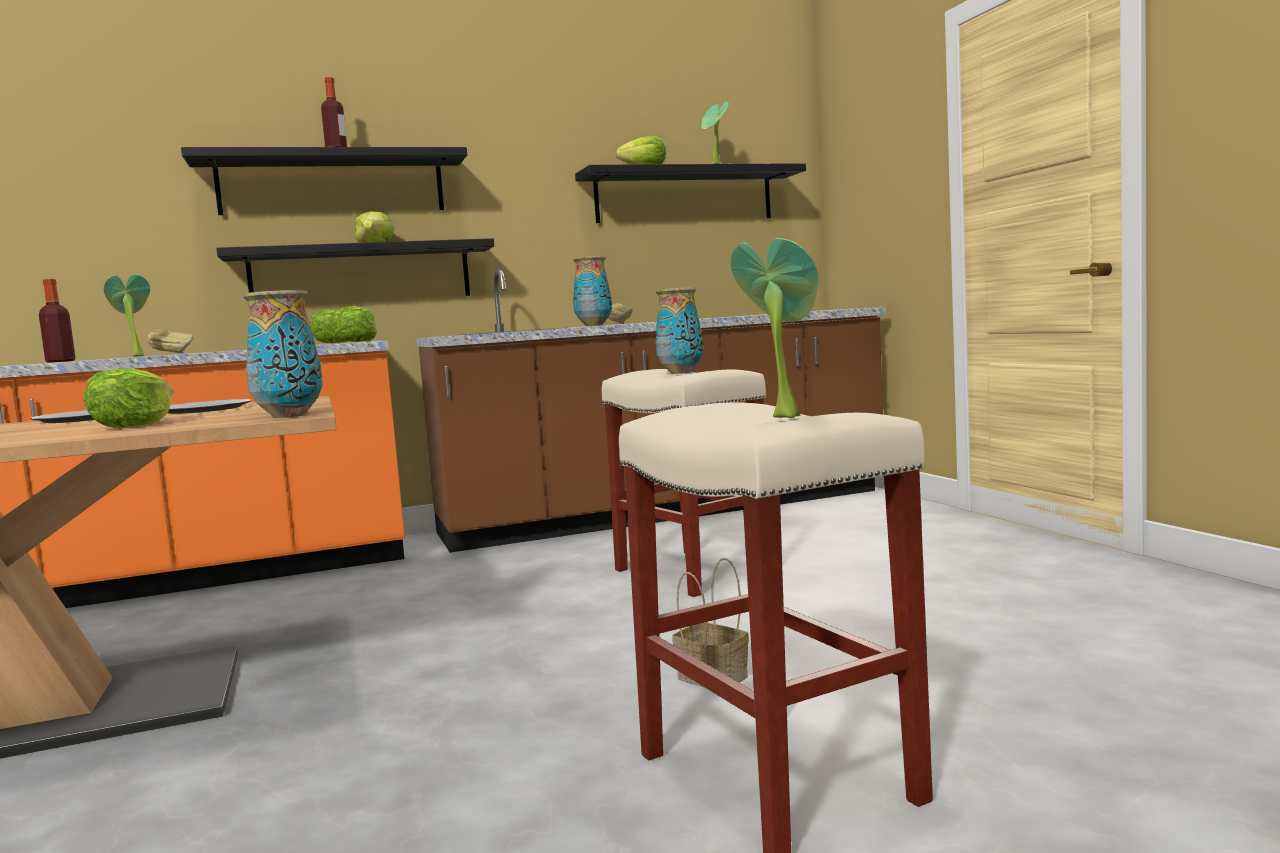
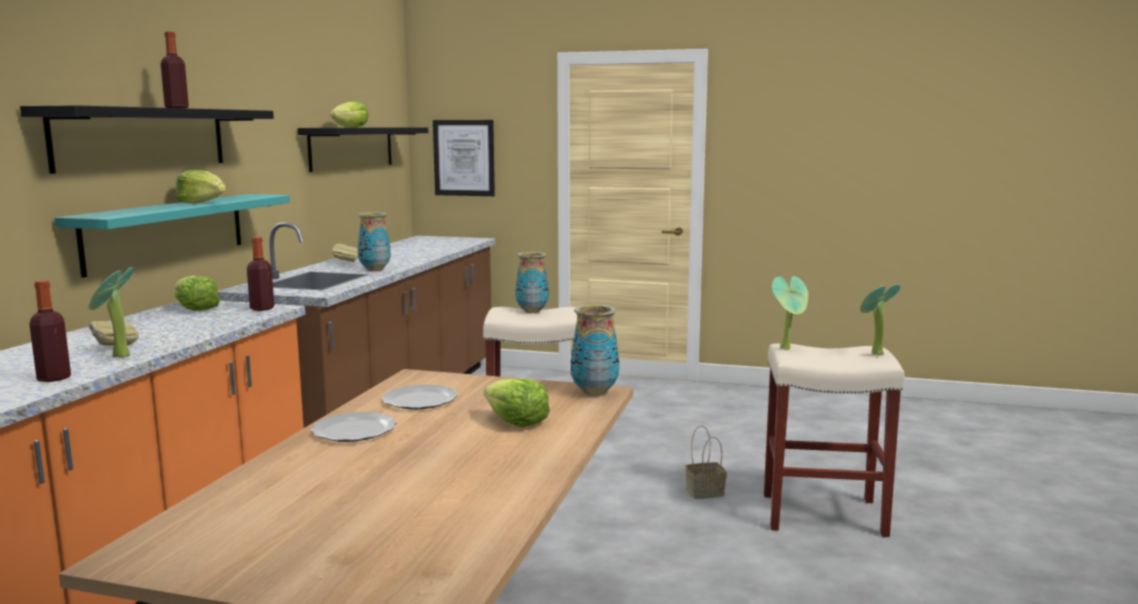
camera: 55 degrees left, 5 degrees up
black shelf [216,238,494,296] -> turquoise shelf [55,194,290,278]
lettuce [332,306,378,342] -> bottle [247,237,274,311]
potted plant [701,101,729,164] -> potted plant moved to [772,276,808,350]
none -> picture [433,120,495,196]

